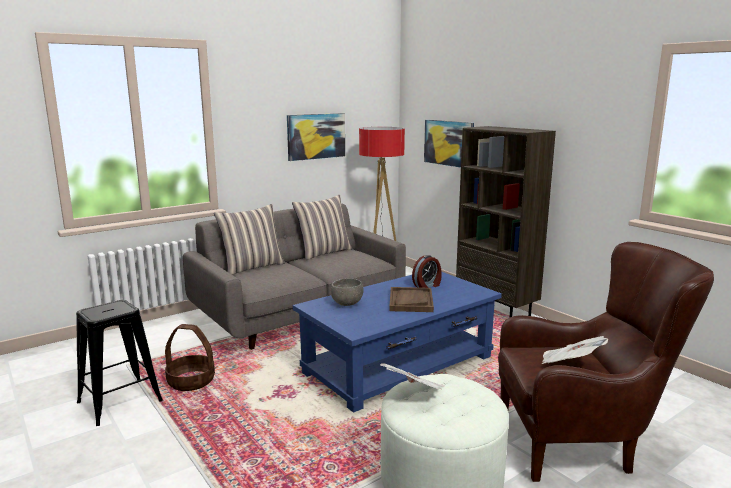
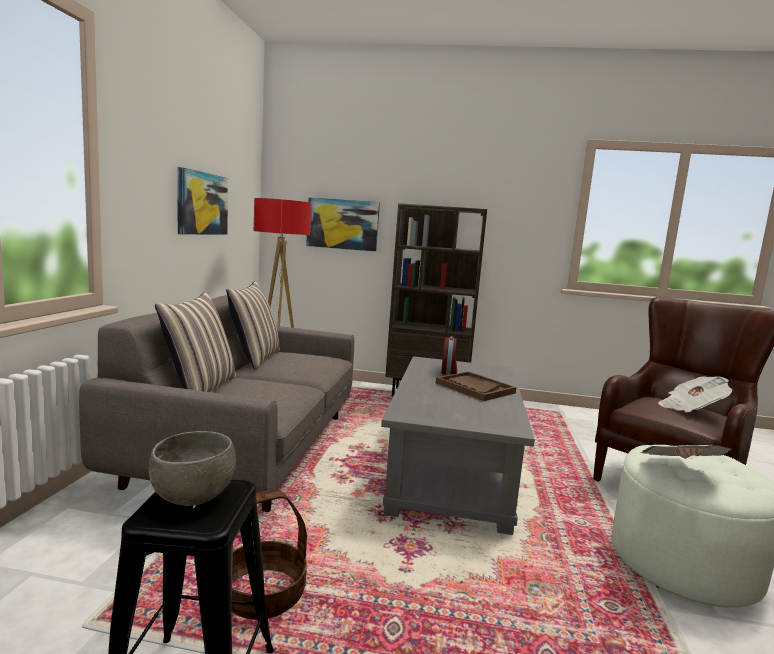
camera: 45 degrees left, 5 degrees down
blue coffee table [293,272,502,413] -> grey coffee table [381,356,535,535]
grey bowl [331,278,364,306] -> grey bowl moved to [149,431,236,506]

